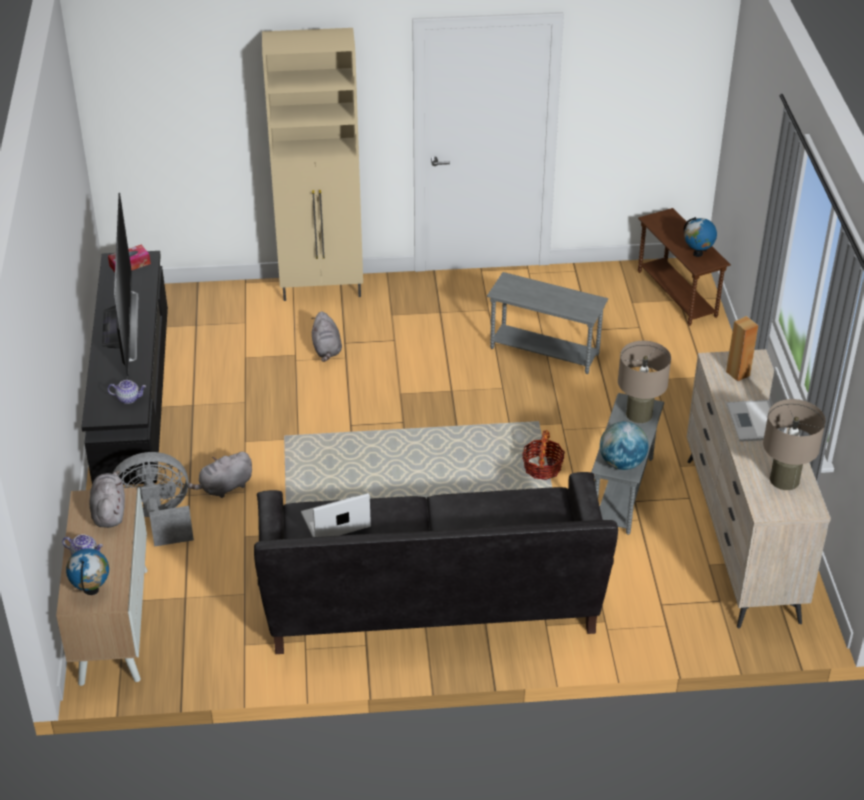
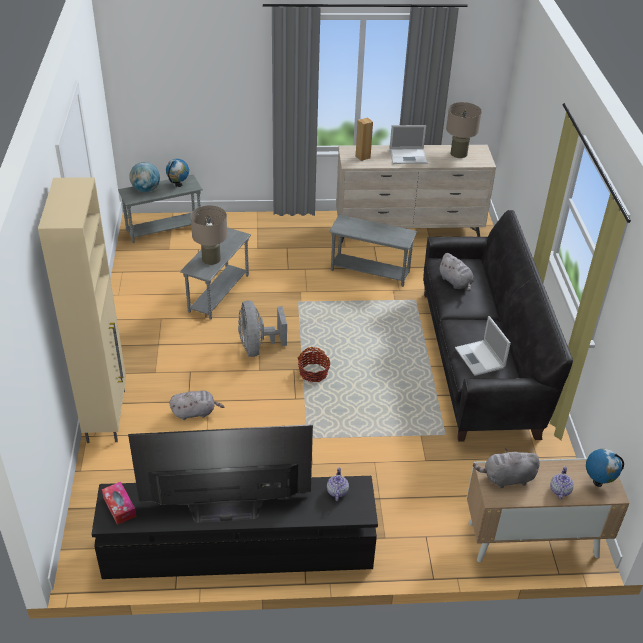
camera: 90 degrees left, 0 degrees up
grey fan [112,452,194,547] -> grey fan moved to [238,301,287,357]
grey plush toy [188,452,252,498] -> grey plush toy moved to [438,253,474,292]
basket [522,430,565,480] -> basket moved to [298,347,330,382]
globe [600,421,648,470] -> globe moved to [129,162,160,192]
beige table lamp [618,341,671,423] -> beige table lamp moved to [190,205,228,265]
brown side table [638,208,731,326] -> grey side table [118,175,203,243]

